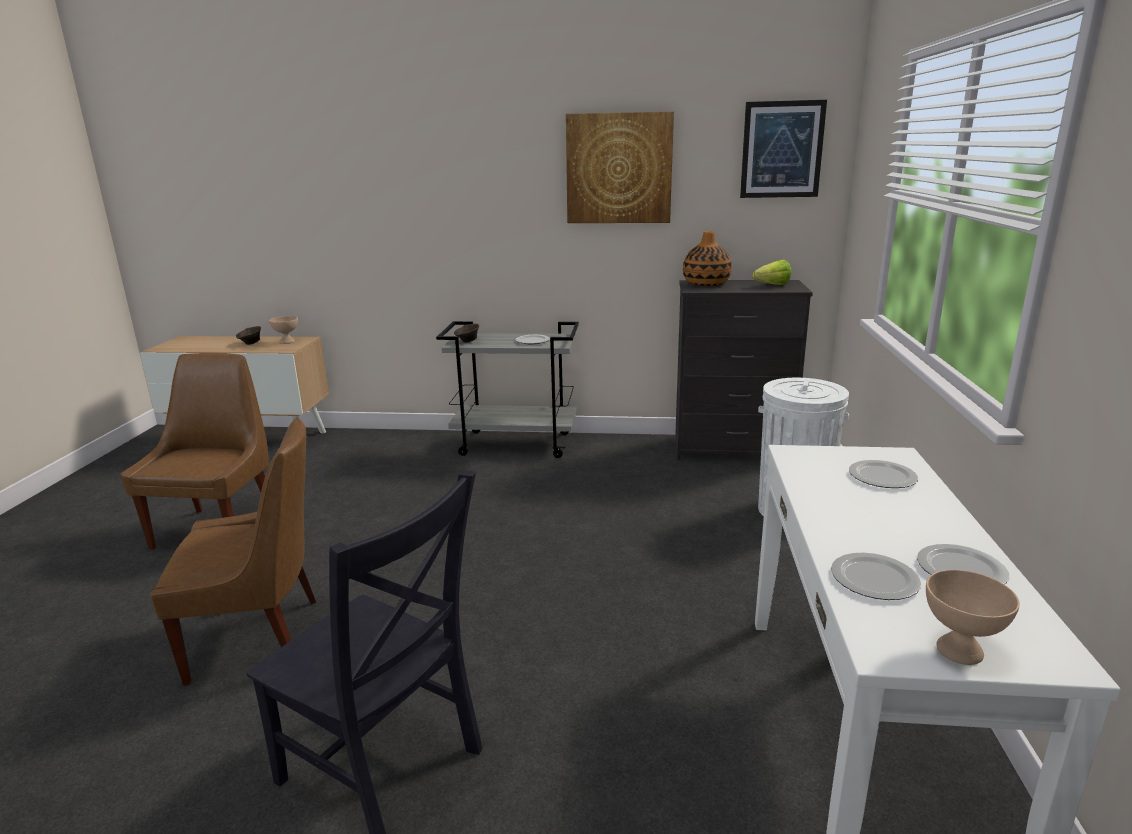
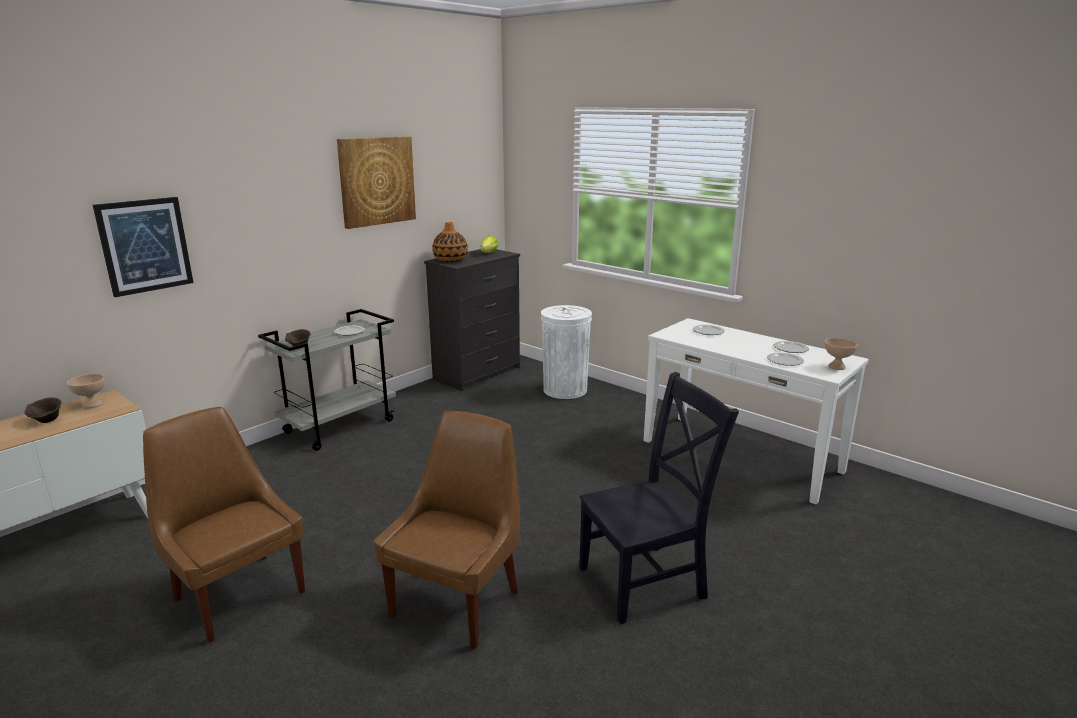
camera: 55 degrees left, 0 degrees up
picture [740,100,827,198] -> picture moved to [93,197,193,297]

